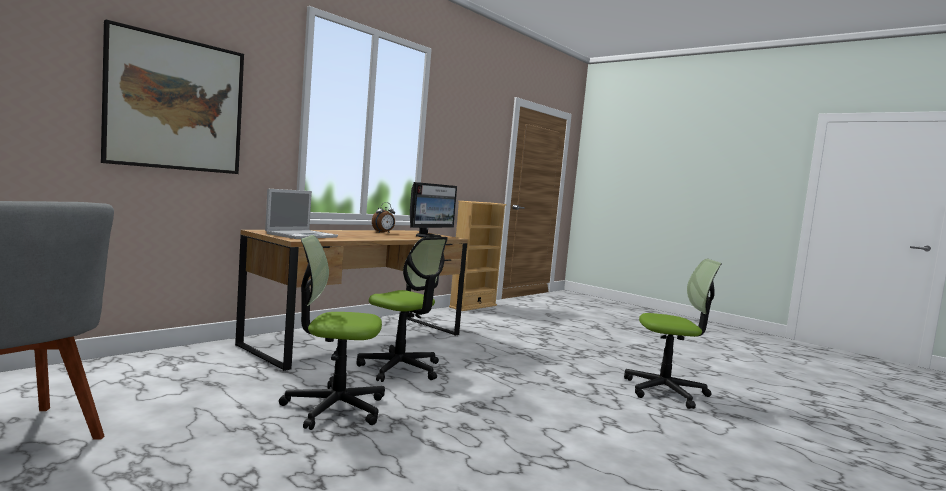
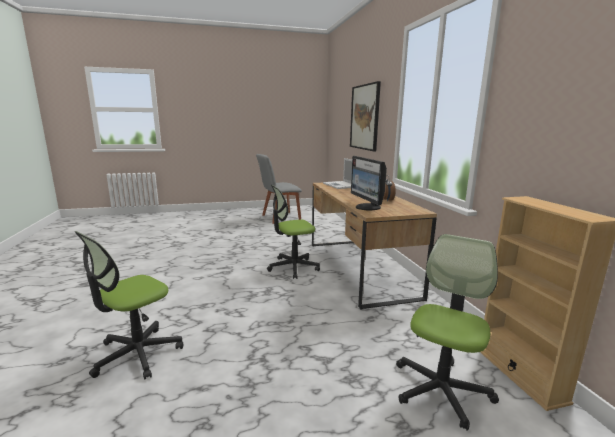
camera: 125 degrees right, 10 degrees up
office chair [279,235,385,430] -> office chair moved to [396,234,499,431]

